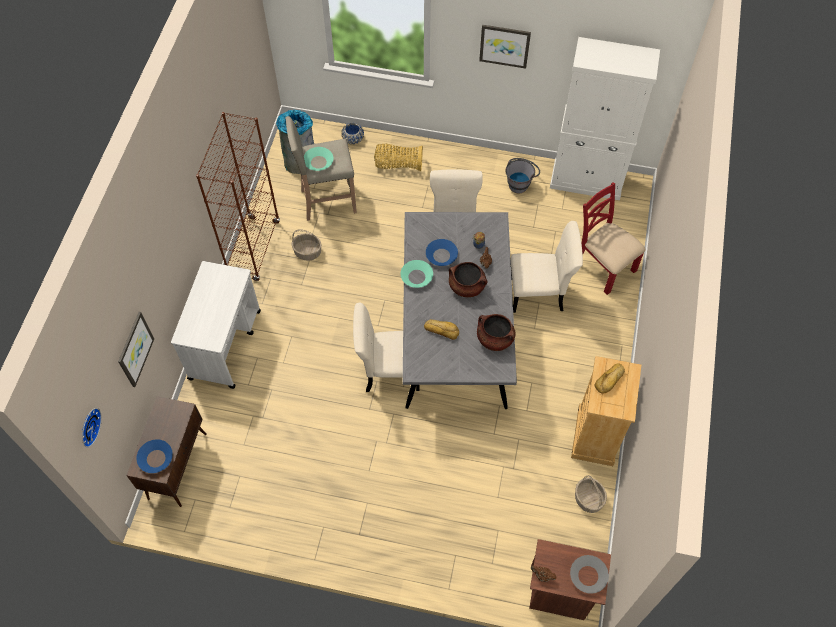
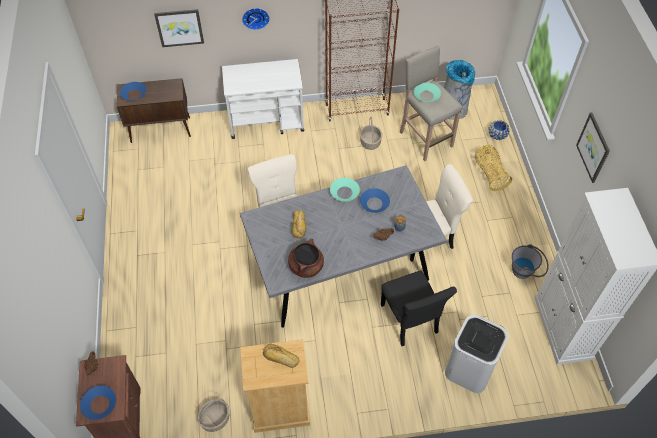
camera: 70 degrees right, 5 degrees down
wall clock [82,408,102,447] -> wall clock moved to [242,8,270,30]
brown cooking pot [449,262,487,297] -> none
beige chair [511,221,583,313] -> black chair [381,270,457,346]
grey bowl [570,555,609,594] -> blue bowl [80,385,116,420]
red chair [581,183,646,295] -> white trash can [445,315,508,393]

